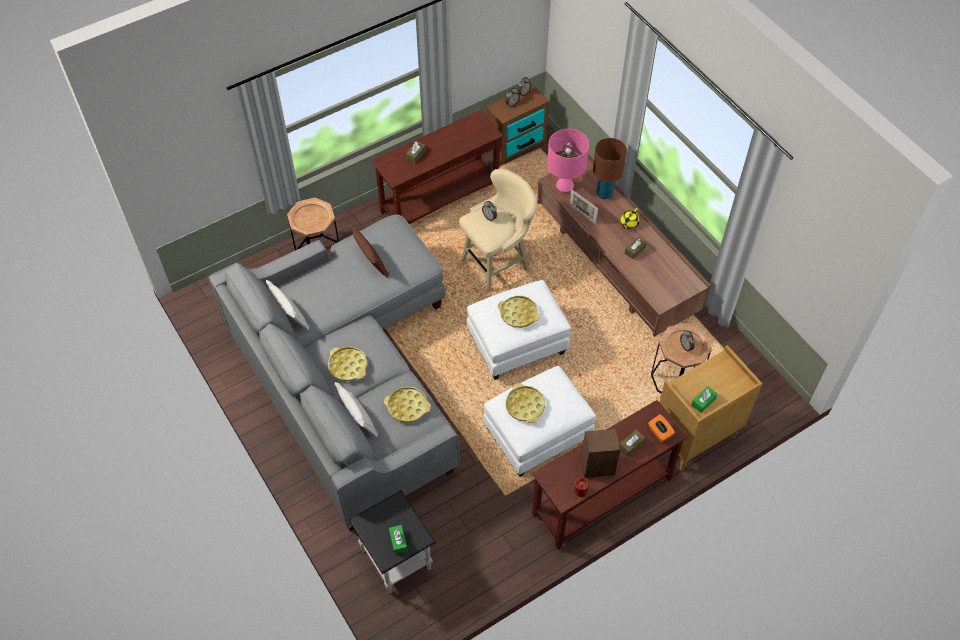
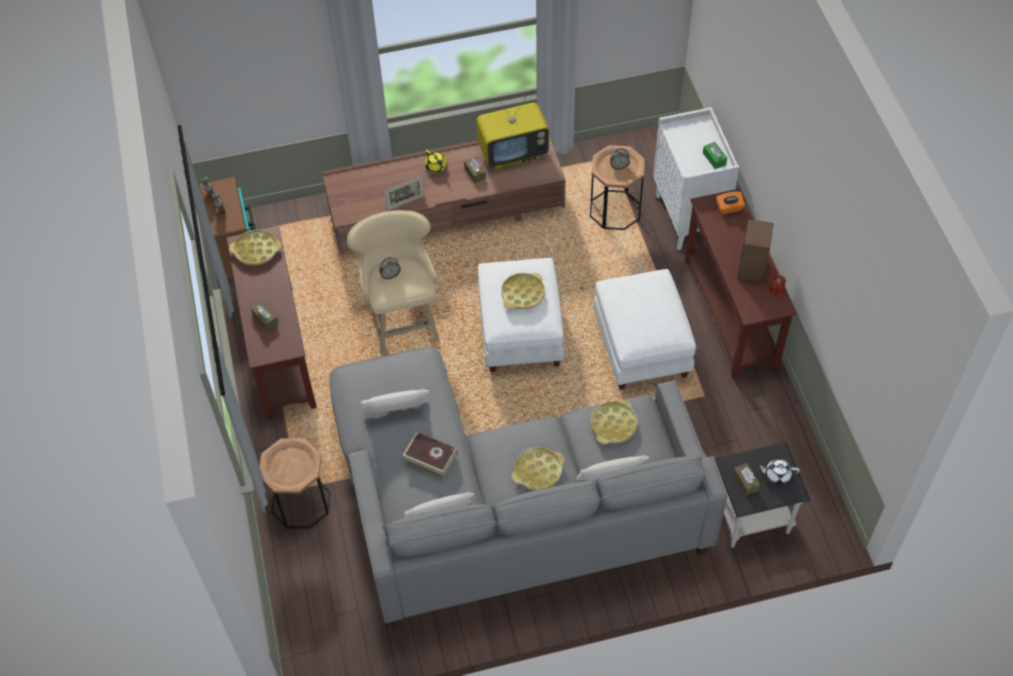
camera: 70 degrees left, 0 degrees up
brown pillow [350,226,389,278] -> white pillow [360,389,429,413]
green tissue box [389,525,407,554] -> white teapot [758,459,800,484]
yellow tray [506,383,545,423] -> yellow tray moved to [229,229,281,266]
pink table lamp [547,129,589,192] -> none
brown table lamp [593,138,627,199] -> none
brown tissue box [619,430,645,457] -> brown tissue box moved to [733,463,760,496]
brown cabinet [659,345,763,471] -> white cabinet [653,107,739,250]
none -> book [403,432,458,479]
none -> television [477,97,549,169]

